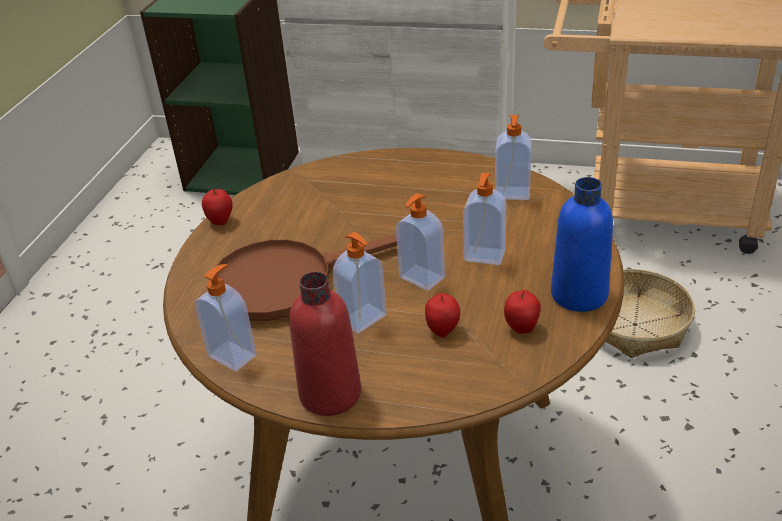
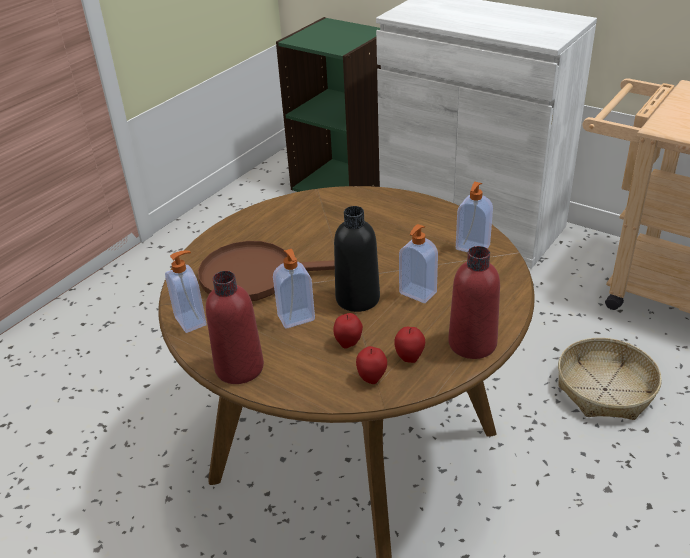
camera: 20 degrees right, 0 degrees up
apple [202,189,233,225] -> apple moved to [356,346,387,384]
soap dispenser [396,193,445,291] -> black bottle [334,206,380,312]
blue bottle [551,177,613,312] -> red bottle [448,246,500,359]

